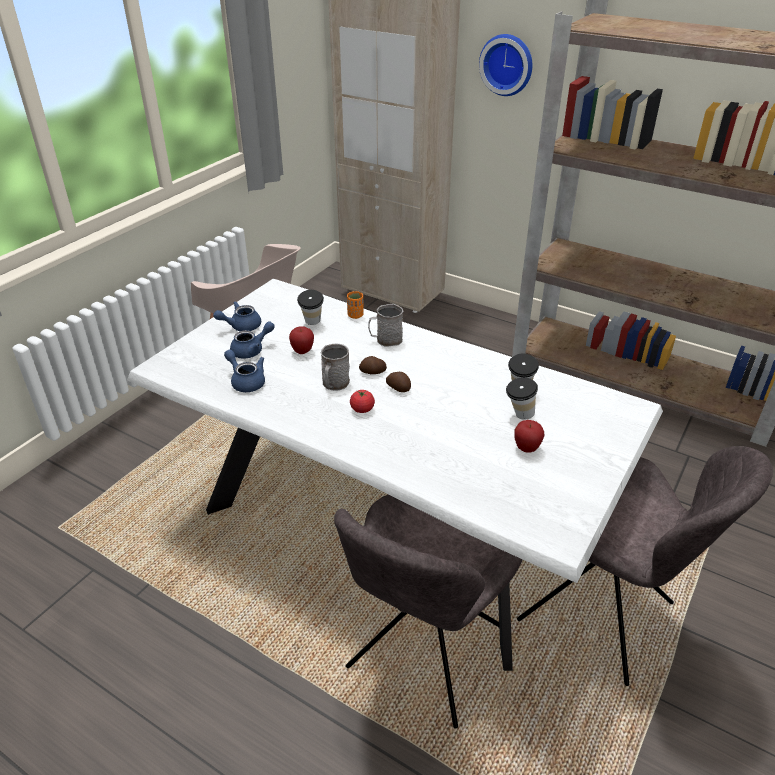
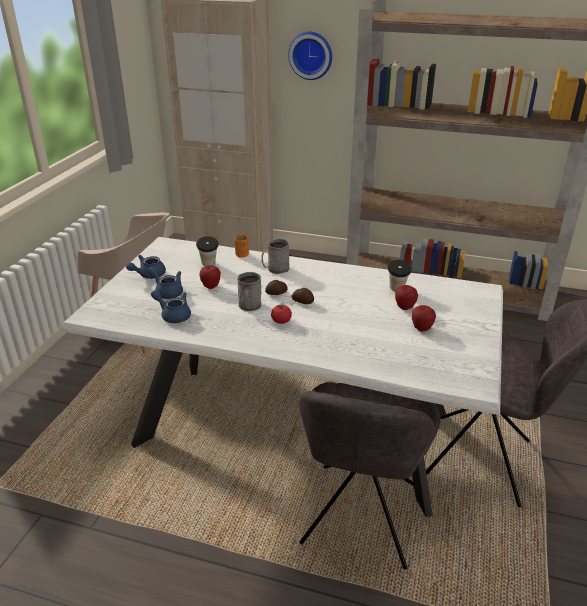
camera: 15 degrees left, 5 degrees down
blue teapot [230,321,275,359] -> blue teapot turned 90 degrees counterclockwise [148,267,183,299]
cup [506,377,538,420] -> apple [395,285,418,310]

